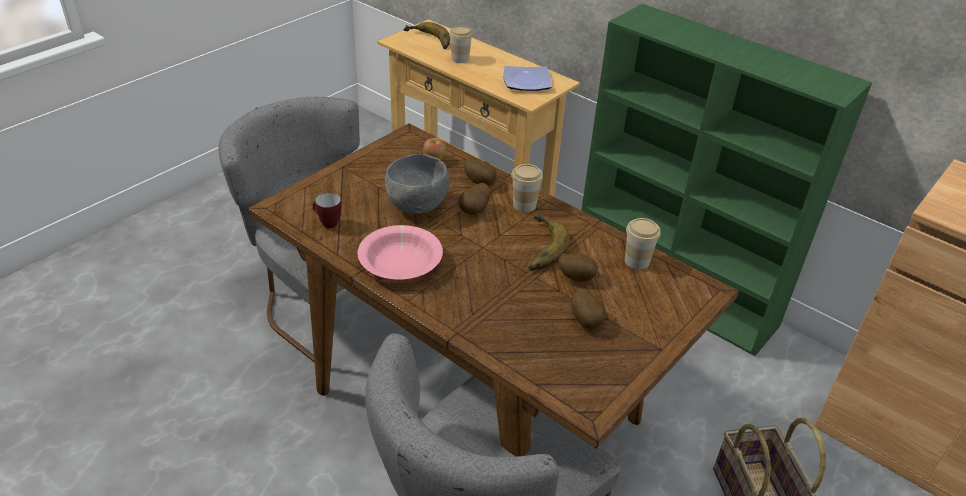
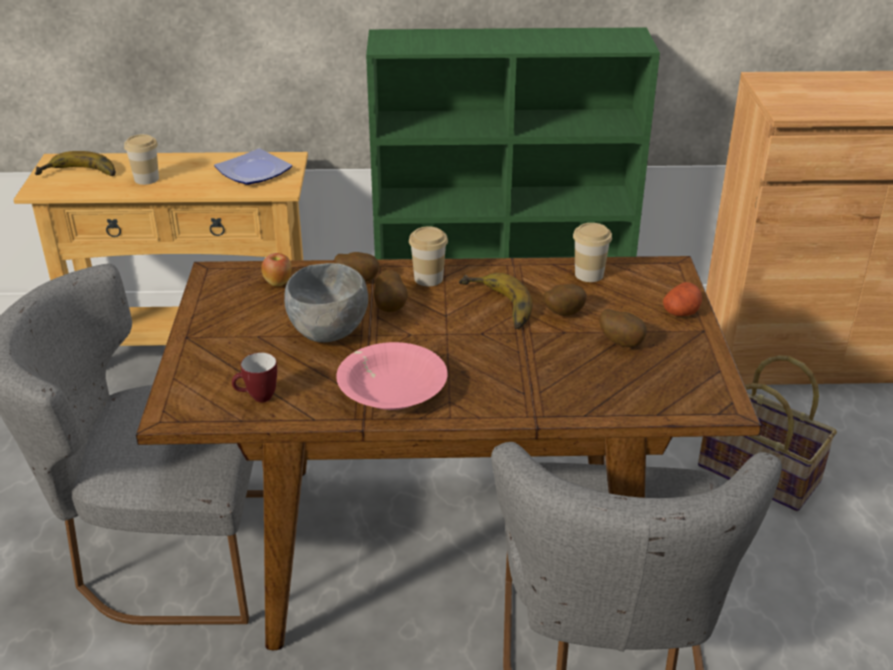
camera: 40 degrees left, 5 degrees down
none -> potato [663,282,702,316]

